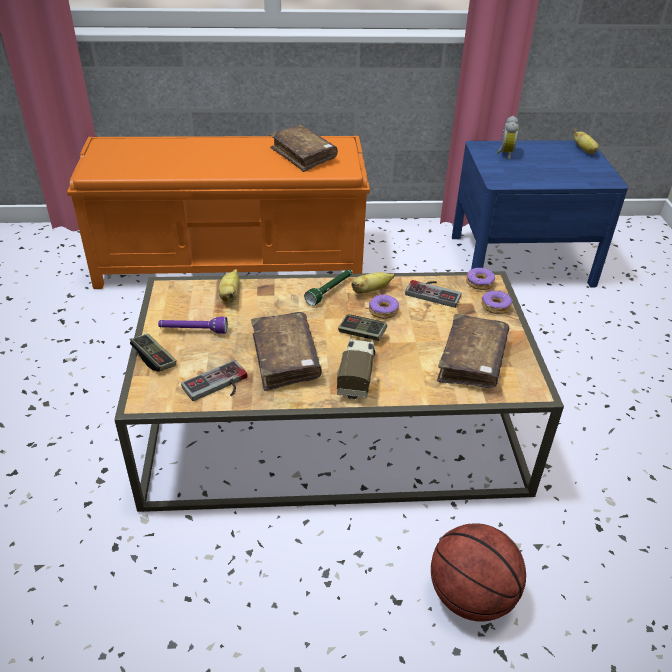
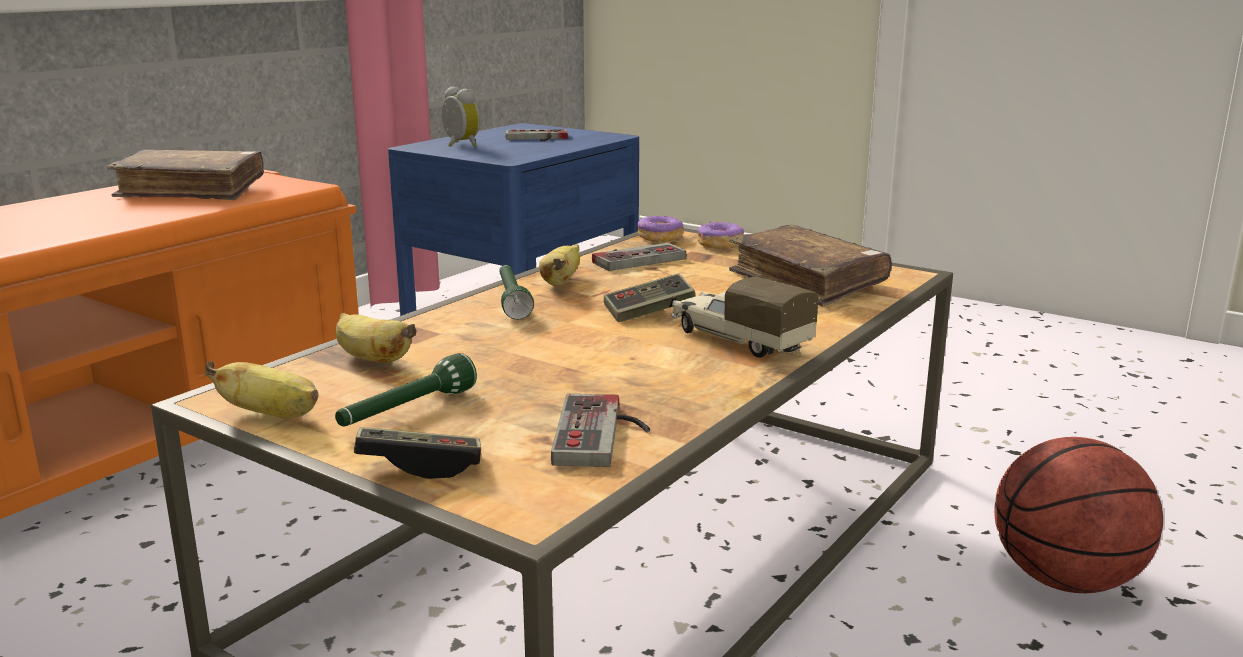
camera: 50 degrees left, 20 degrees down
purple flashlight [158,317,228,334] -> green flashlight [335,353,477,426]
brown book [251,312,322,391] -> none
donut [369,294,399,319] -> none
banana [573,129,599,154] -> banana moved to [206,361,319,417]
none -> game controller [505,129,568,142]

